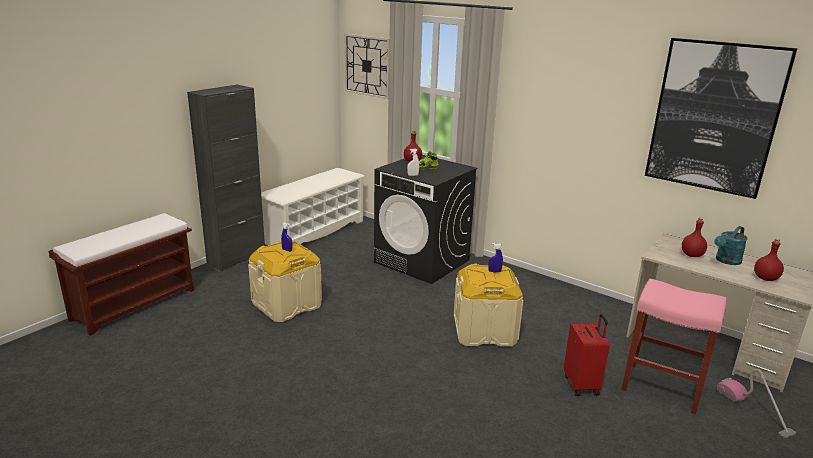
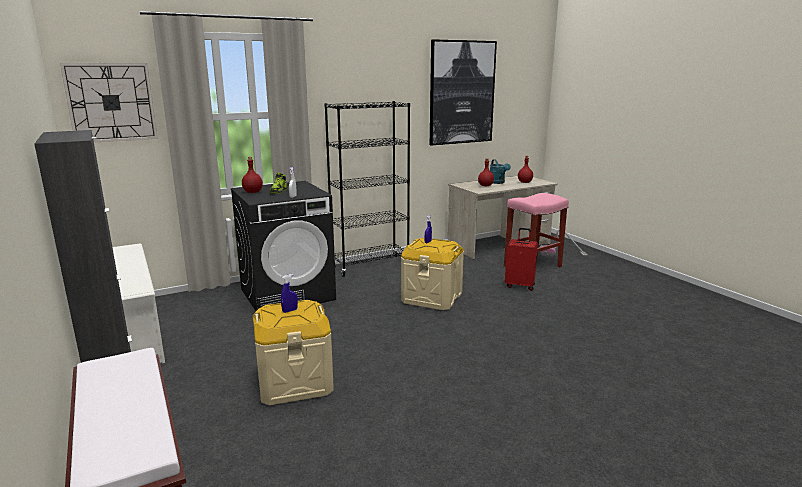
camera: 65 degrees left, 5 degrees down
none -> black bookcase [324,101,410,277]

